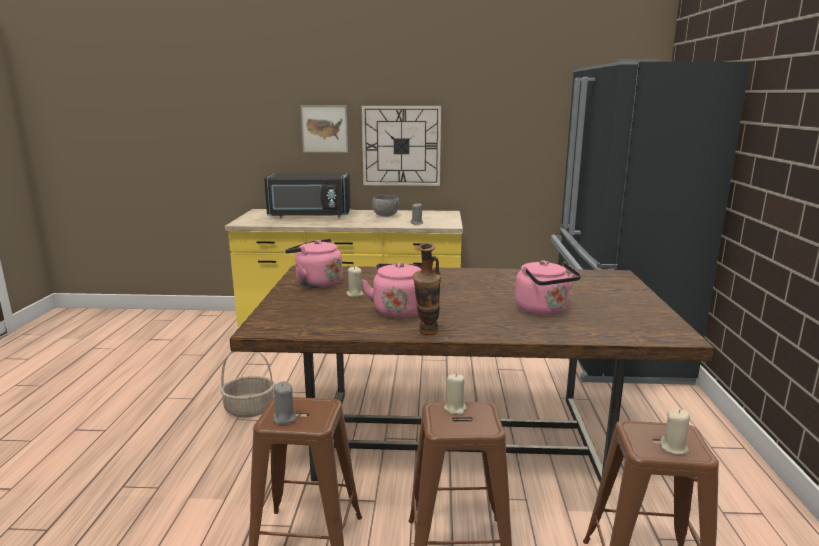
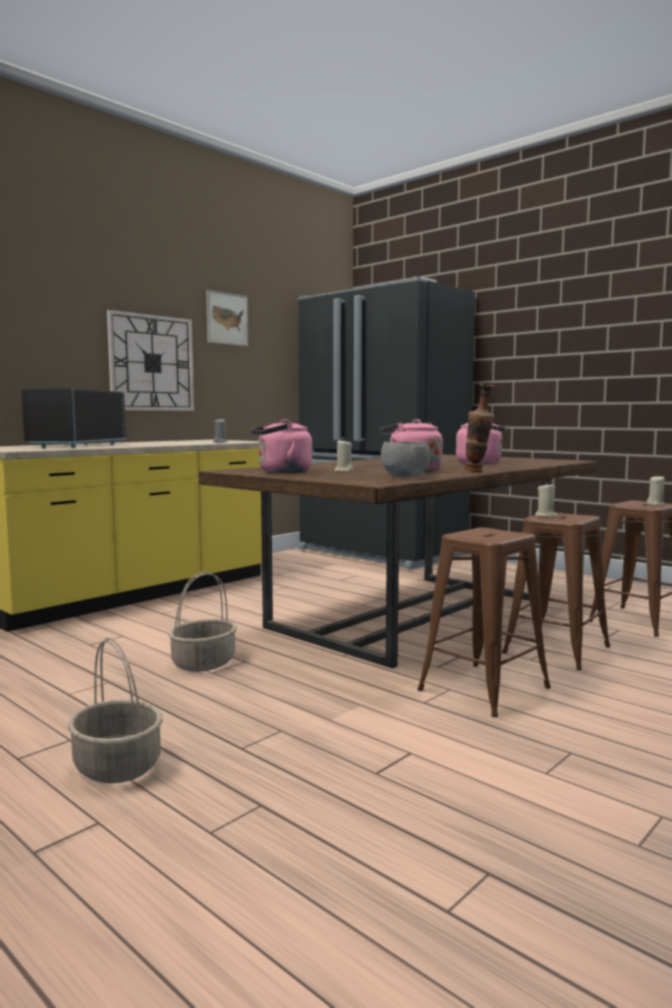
camera: 50 degrees left, 10 degrees down
black microwave [264,174,351,218] -> black microwave turned 150 degrees clockwise [21,388,126,448]
grey candle [273,381,296,425] -> none
picture [301,106,348,153] -> picture moved to [206,290,248,346]
grey bowl [372,195,399,217] -> grey bowl moved to [381,442,430,477]
none -> basket [68,637,163,783]

